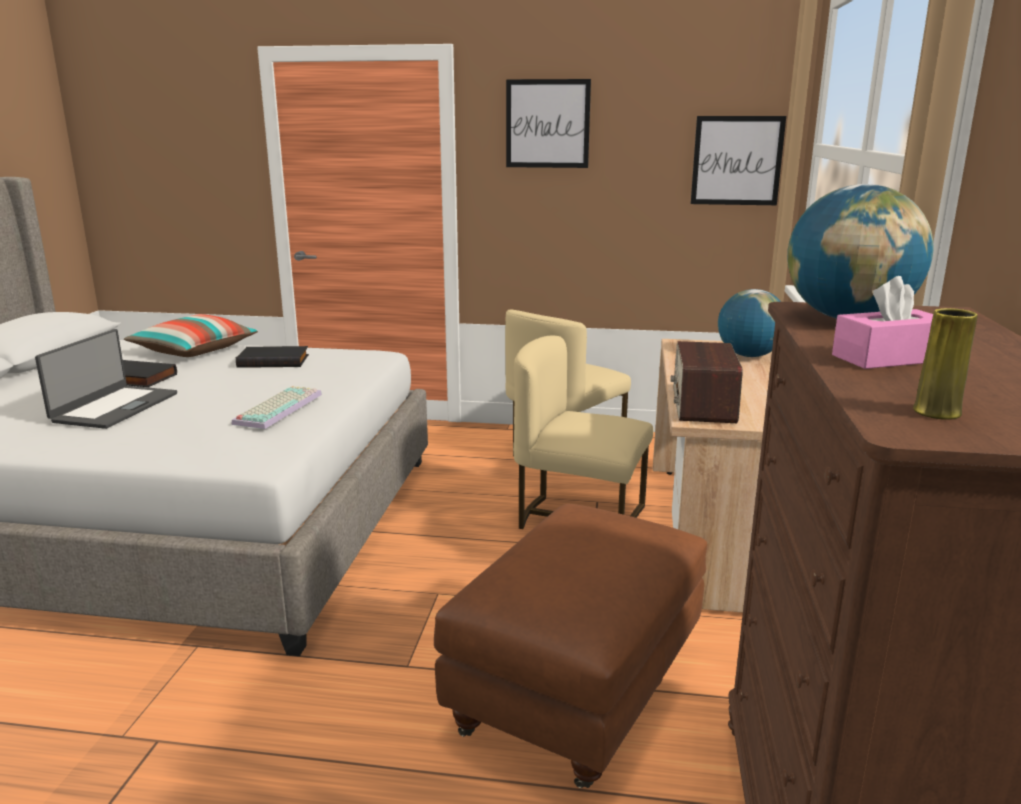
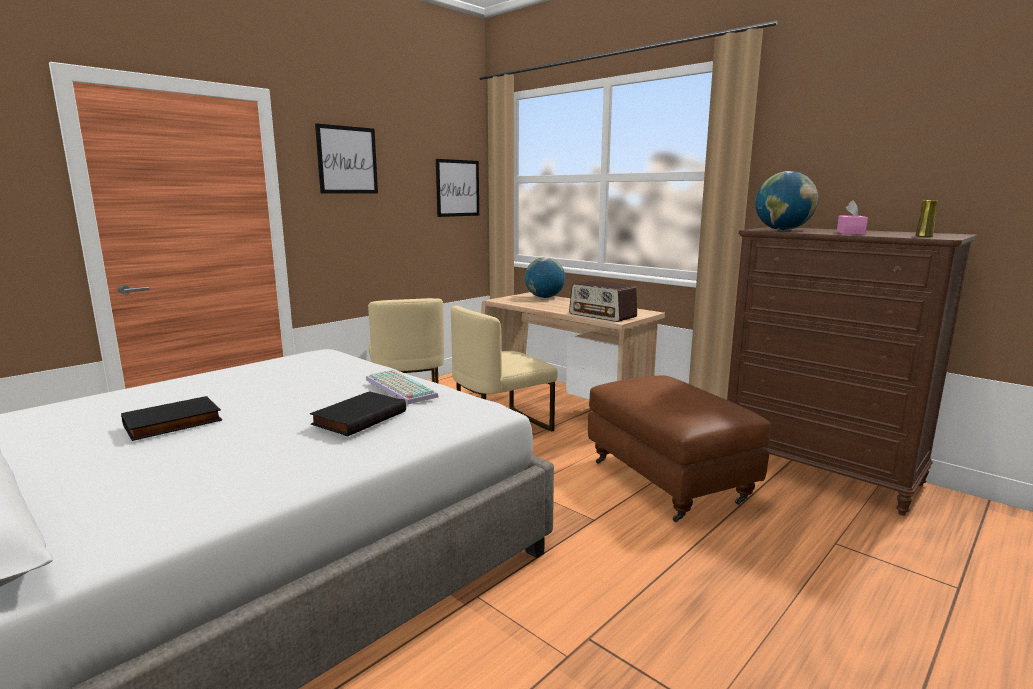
camera: 55 degrees left, 5 degrees down
laptop [35,329,177,429] -> none
pillow [124,314,258,357] -> none
black book [236,346,309,368] -> black book moved to [310,391,406,437]

